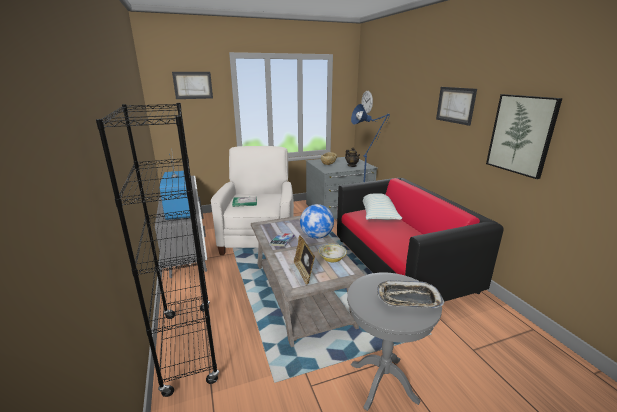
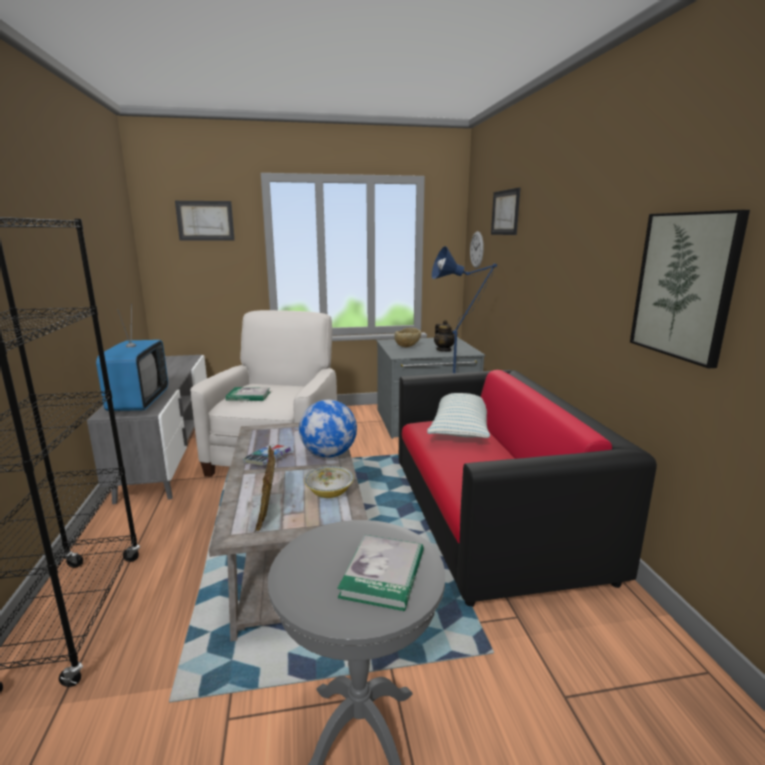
camera: 10 degrees right, 5 degrees down
tray [377,281,444,308] -> book [337,535,424,611]
picture [436,87,477,126] -> picture moved to [491,188,520,235]

